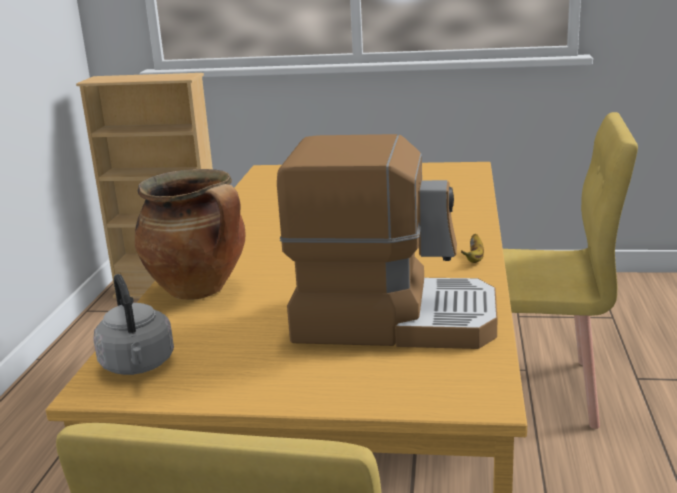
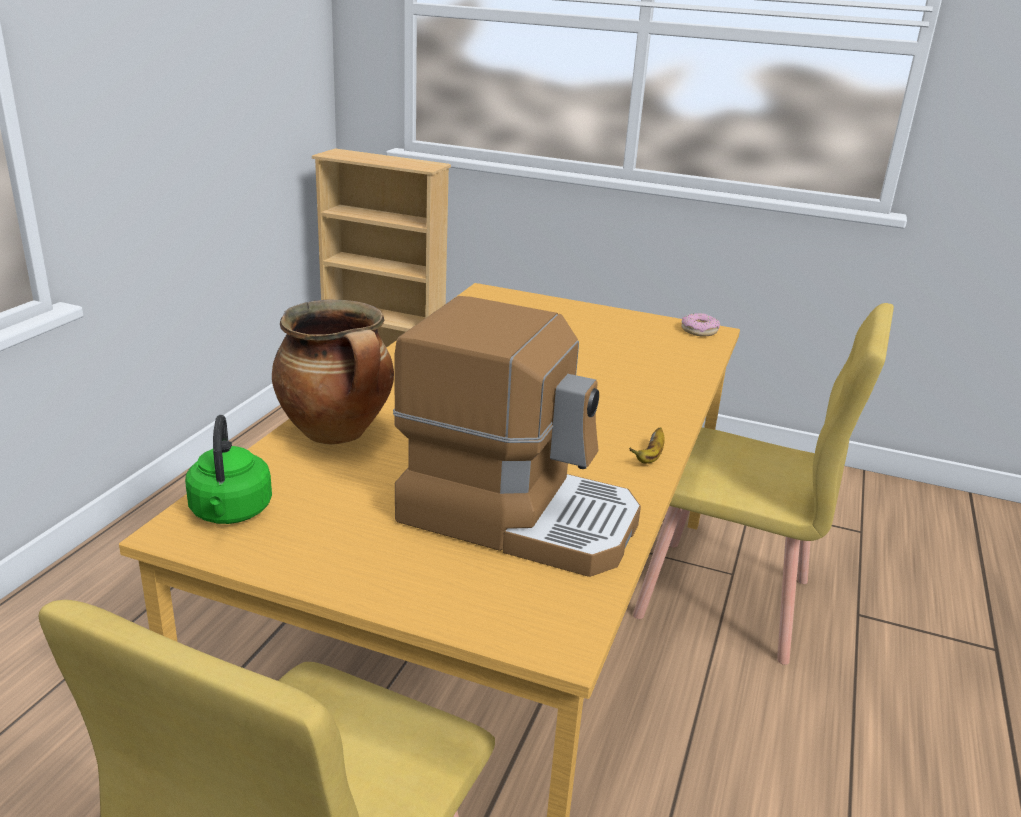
camera: 10 degrees right, 5 degrees up
grey kettle [94,274,174,375] -> green kettle [185,415,272,524]
none -> donut [681,313,720,337]

